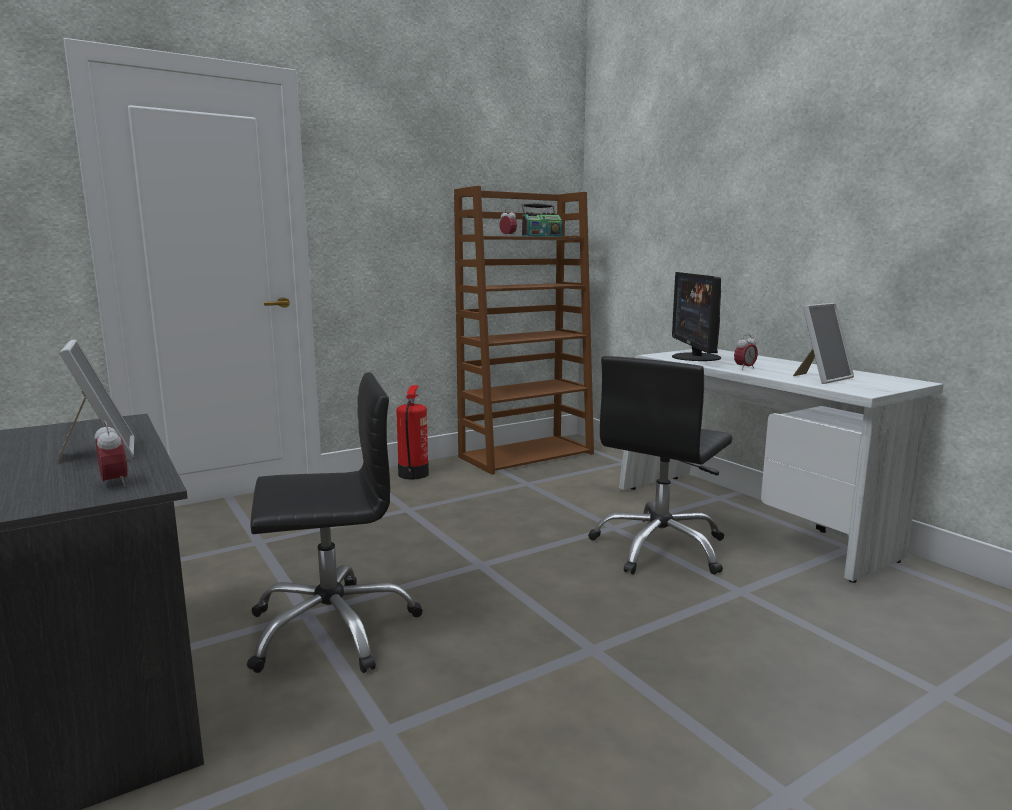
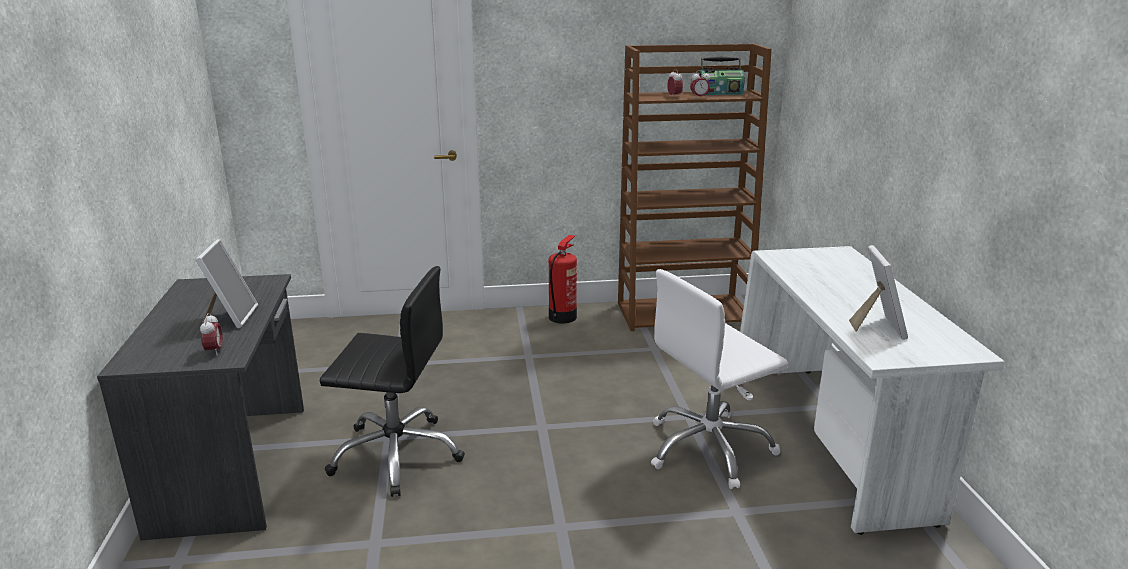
camera: 25 degrees right, 10 degrees up
black office chair [589,356,733,575] -> white office chair [651,269,788,489]
monitor [672,272,721,361] -> none
alarm clock [734,334,758,370] -> alarm clock moved to [690,70,710,98]
picture frame [793,303,854,384] -> picture frame turned 75 degrees counterclockwise [849,245,908,340]

